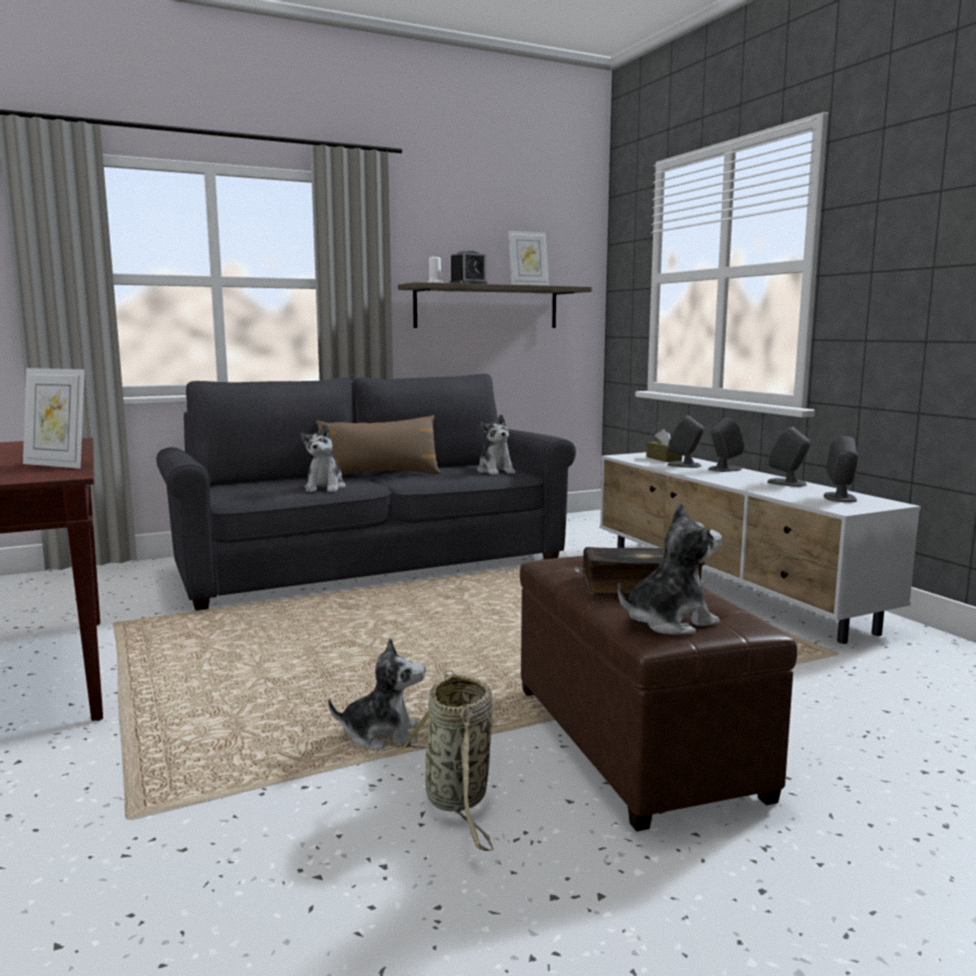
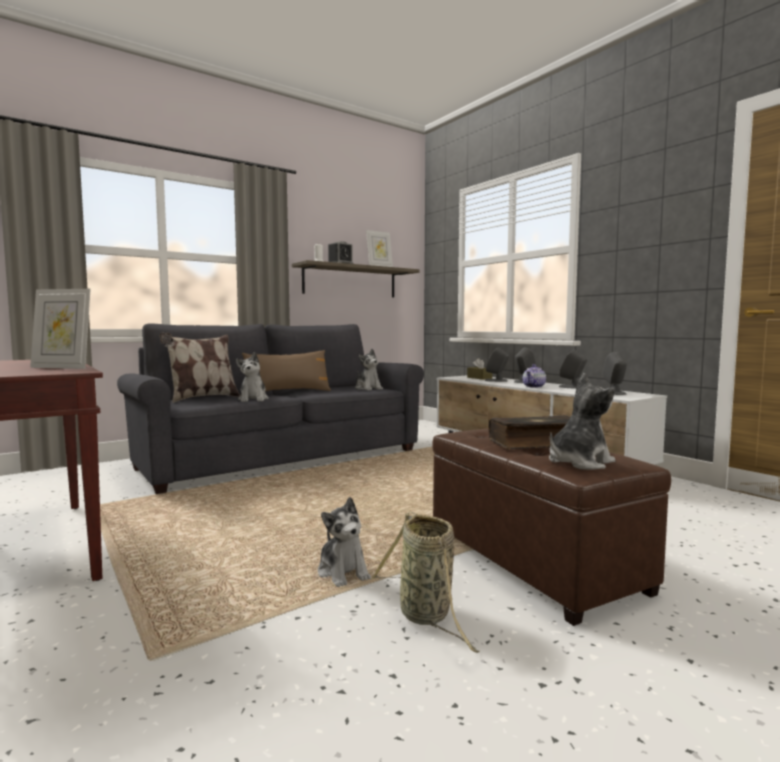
camera: 10 degrees left, 5 degrees down
plush toy [328,638,425,749] -> plush toy turned 75 degrees clockwise [318,497,371,587]
none -> pillow [159,332,240,403]
none -> teapot [522,364,546,388]

